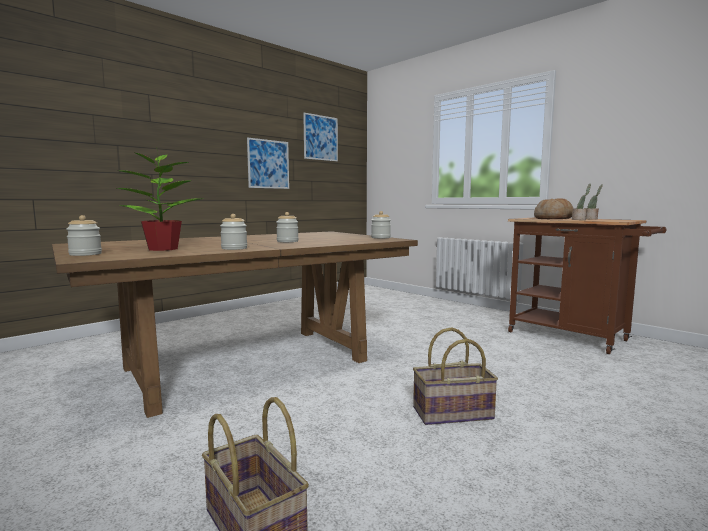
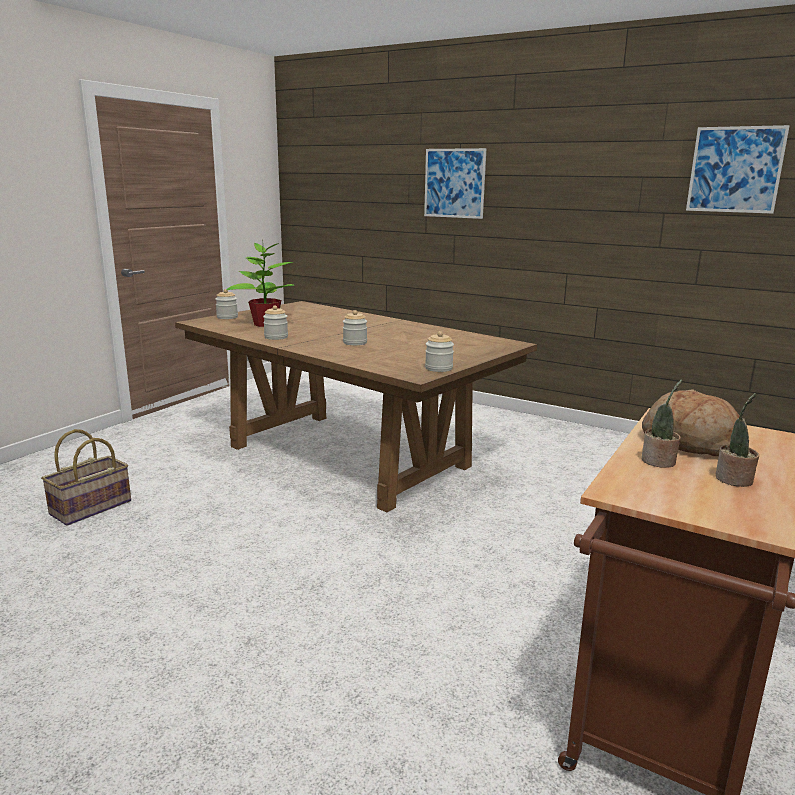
camera: 75 degrees right, 10 degrees up
picture [247,137,289,189] -> picture moved to [424,148,487,219]
basket [413,328,498,425] -> none

